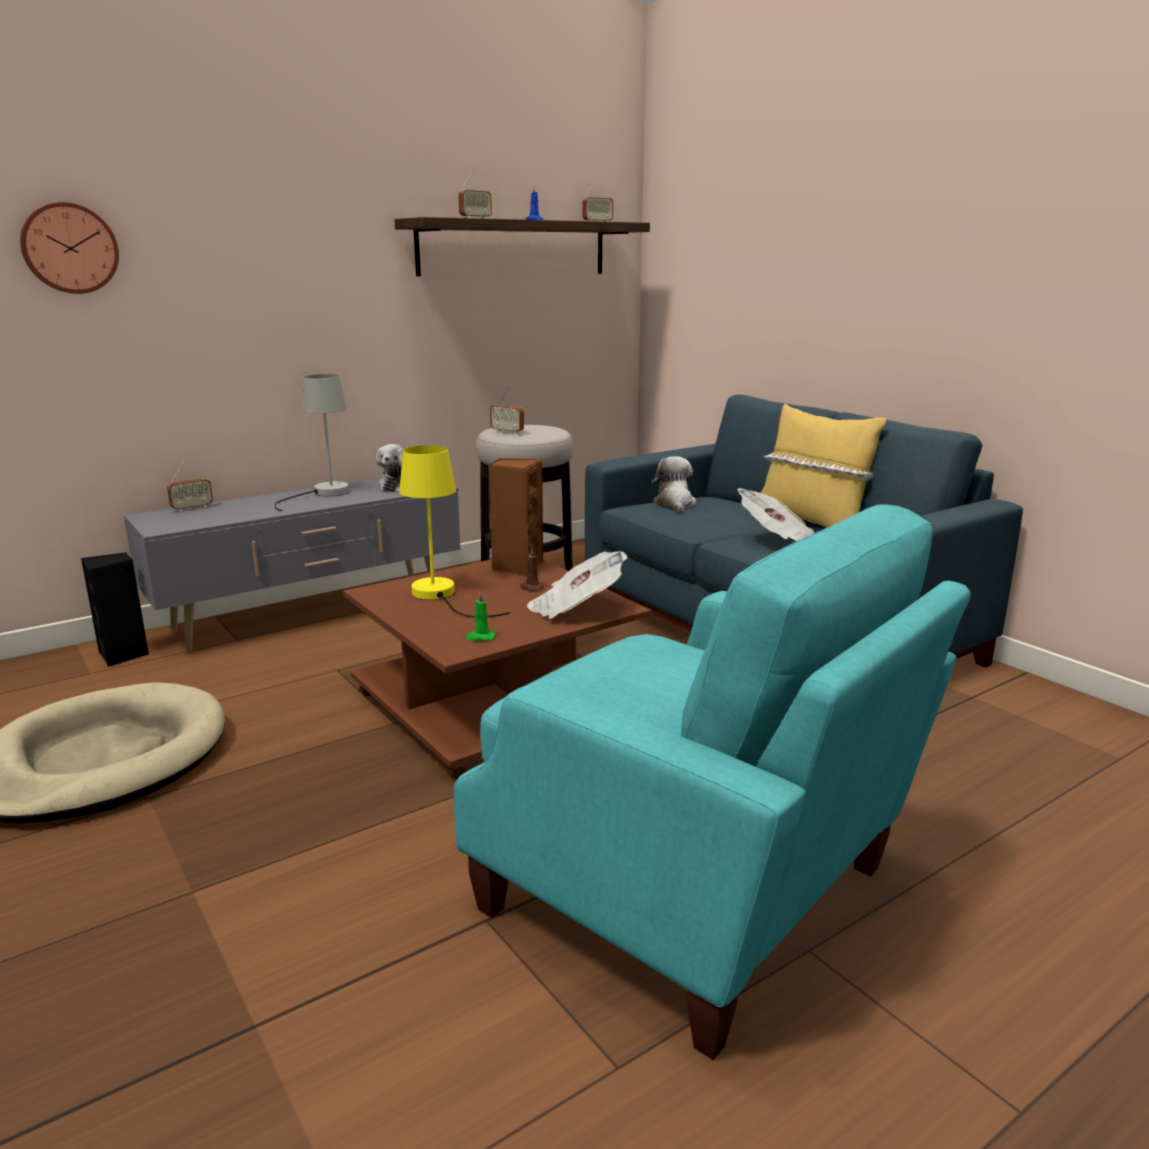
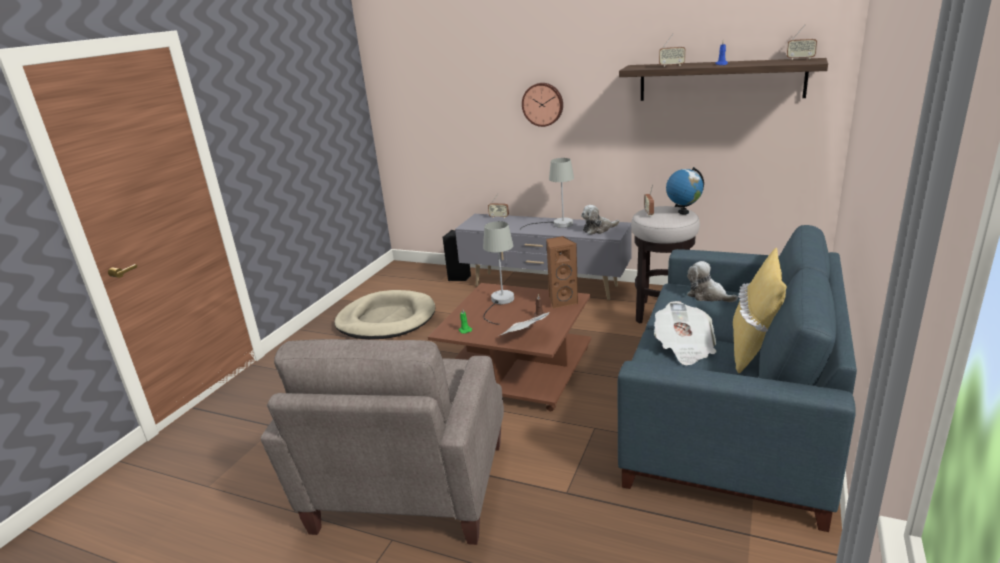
camera: 60 degrees right, 5 degrees up
wall clock [20,202,119,294] -> wall clock moved to [522,83,563,127]
yellow table lamp [399,445,510,617] -> grey table lamp [483,221,514,325]
turquoise armchair [454,504,971,1060] -> beige armchair [261,339,504,545]
plush toy [650,456,696,514] -> plush toy turned 105 degrees counterclockwise [687,261,738,302]
none -> globe [666,167,704,214]

